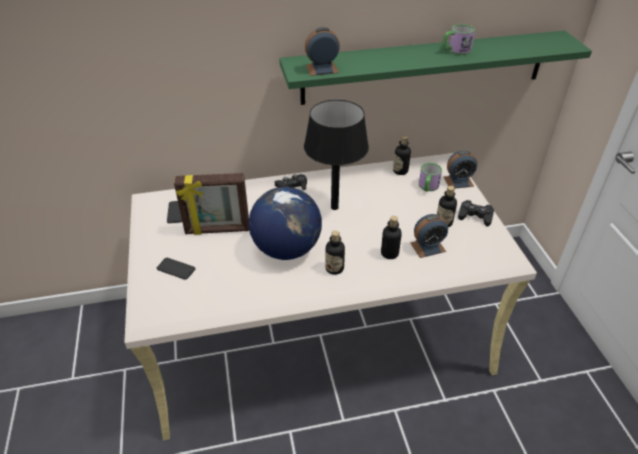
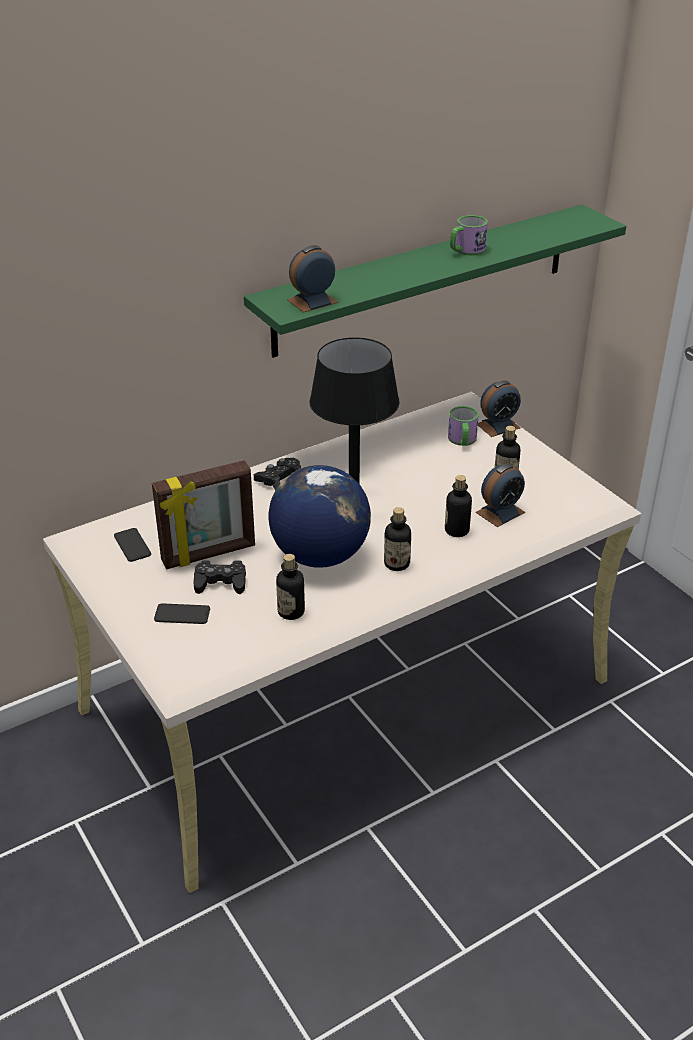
camera: 20 degrees left, 5 degrees down
bottle [393,136,411,175] -> bottle moved to [276,554,305,620]
black game controller [458,200,494,226] -> black game controller moved to [193,560,246,594]

